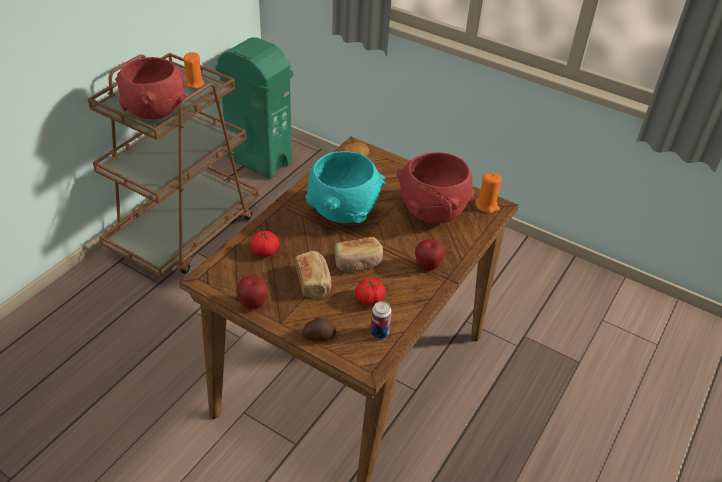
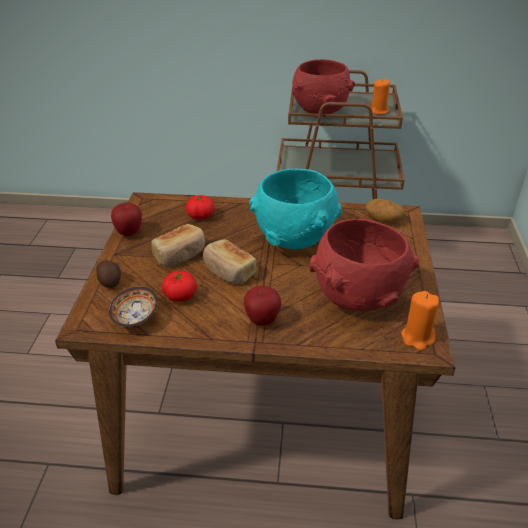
camera: 65 degrees right, 5 degrees down
green trash can [215,37,293,179] -> none
can [370,301,392,339] -> bowl [109,287,158,327]

